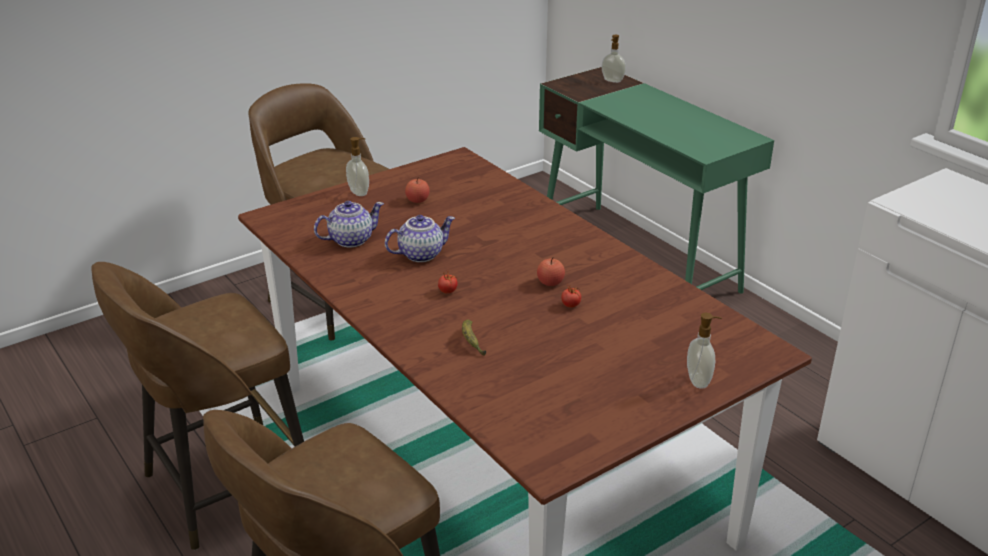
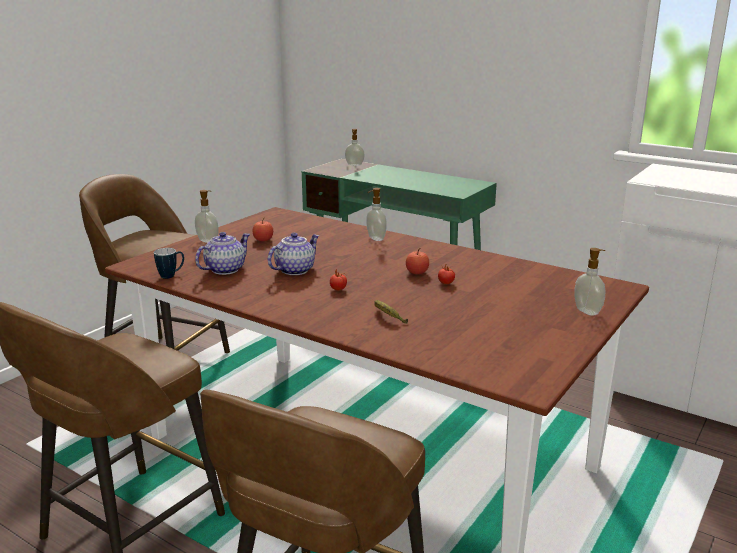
camera: 20 degrees left, 10 degrees down
none -> mug [154,248,184,279]
none -> soap dispenser [366,188,387,241]

